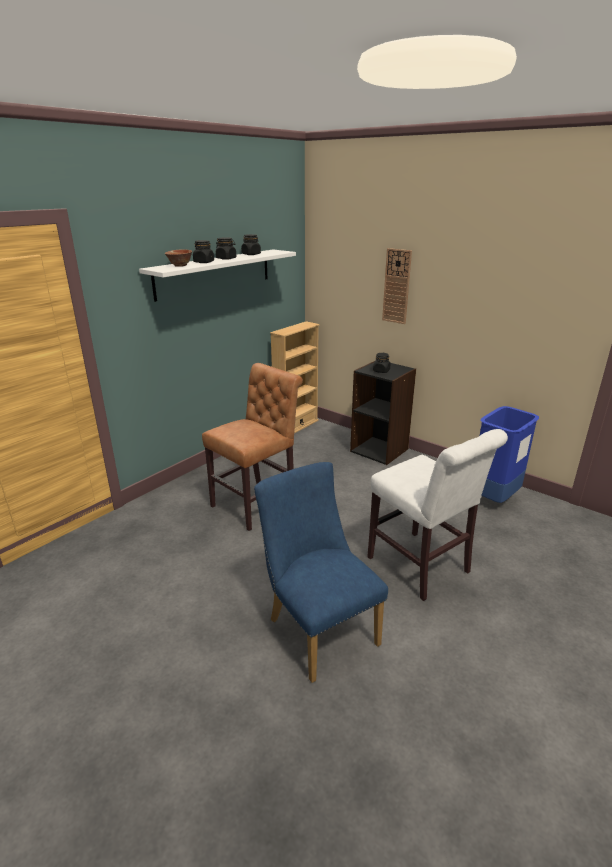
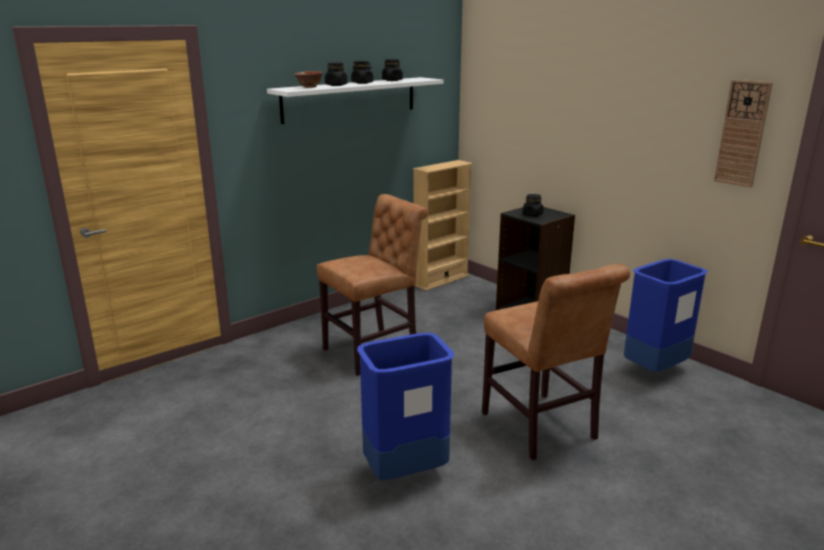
camera: 10 degrees right, 5 degrees down
blue chair [254,462,388,683] -> blue trash can [357,333,454,480]
white chair [367,429,508,601] -> brown chair [482,264,630,461]
wall clock [382,248,412,324] -> wall clock moved to [714,80,773,188]

